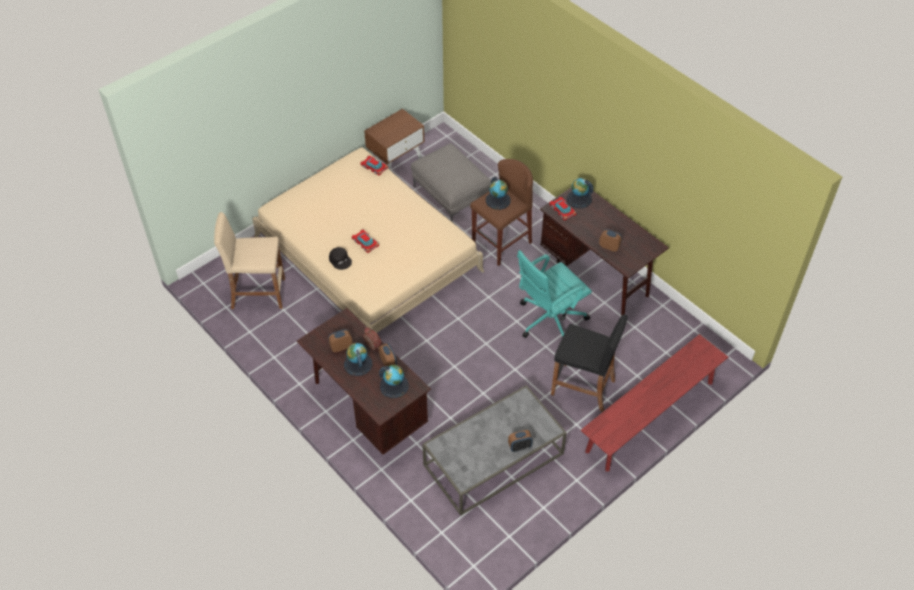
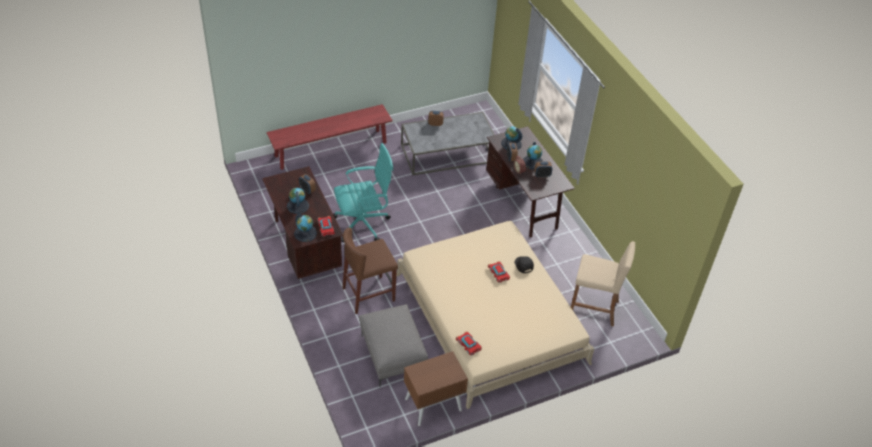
camera: 165 degrees left, 5 degrees down
globe [486,177,511,210] -> globe moved to [287,188,309,214]
black stool [551,314,628,412] -> none

